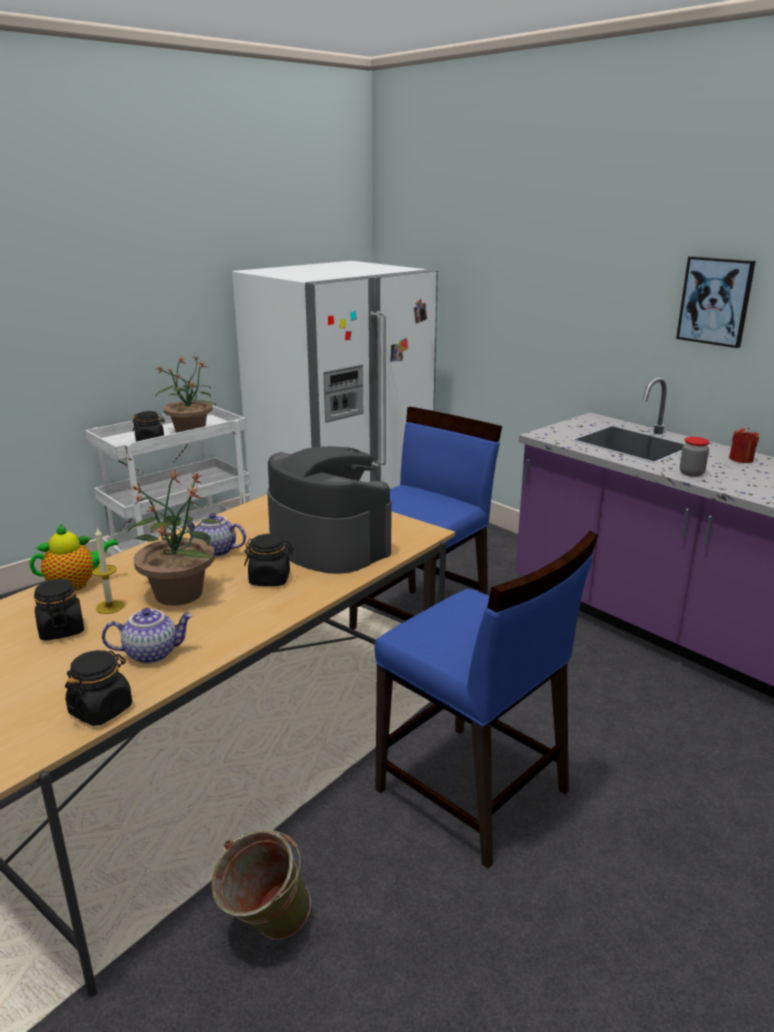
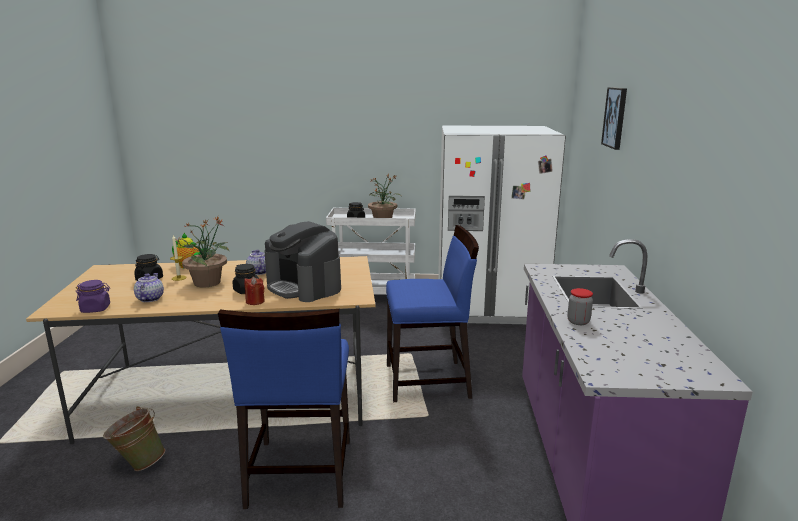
camera: 45 degrees right, 5 degrees down
black jar [65,650,132,726] -> purple jar [75,280,110,313]
teapot [102,608,193,664] -> teapot turned 120 degrees counterclockwise [134,273,164,302]
coffee machine [267,446,391,574] -> coffee machine turned 135 degrees clockwise [264,221,341,302]
picture [676,256,756,348] -> picture moved to [601,87,627,150]
red candle [729,427,759,463] -> red candle moved to [244,277,265,305]

